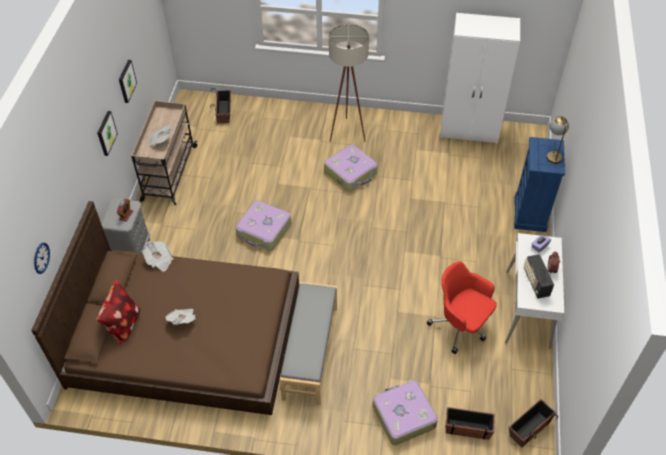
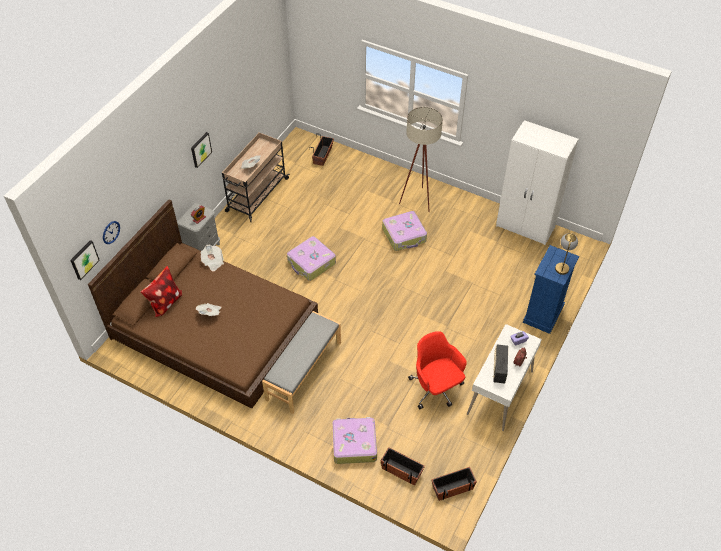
camera: 20 degrees right, 0 degrees up
picture [119,60,137,103] -> picture moved to [70,240,100,280]

